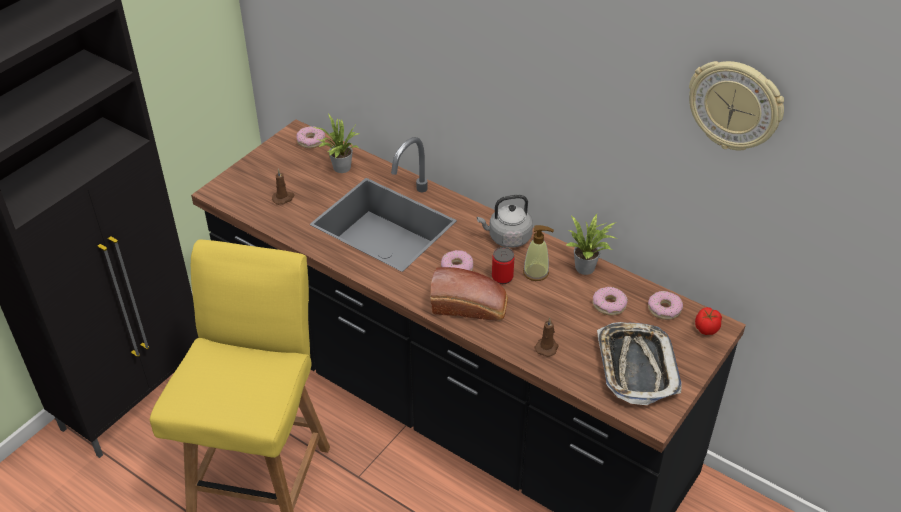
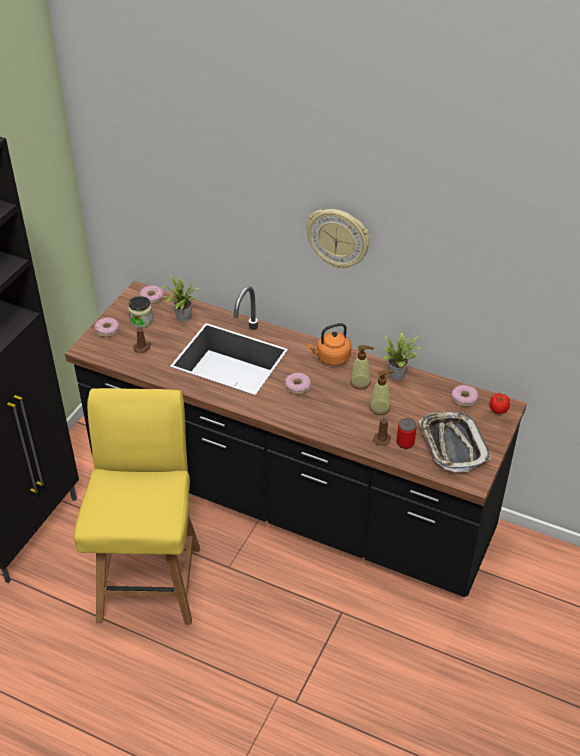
camera: 10 degrees left, 0 degrees up
bread [430,267,508,321] -> none
grey kettle [477,195,533,248] -> orange kettle [307,323,351,366]
can [492,247,514,284] -> can moved to [397,418,417,449]
donut [593,287,628,316] -> donut moved to [94,317,120,337]
wall clock [689,61,784,150] -> wall clock moved to [306,209,370,268]
none -> jar [128,296,153,328]
none -> soap dispenser [369,370,394,415]

